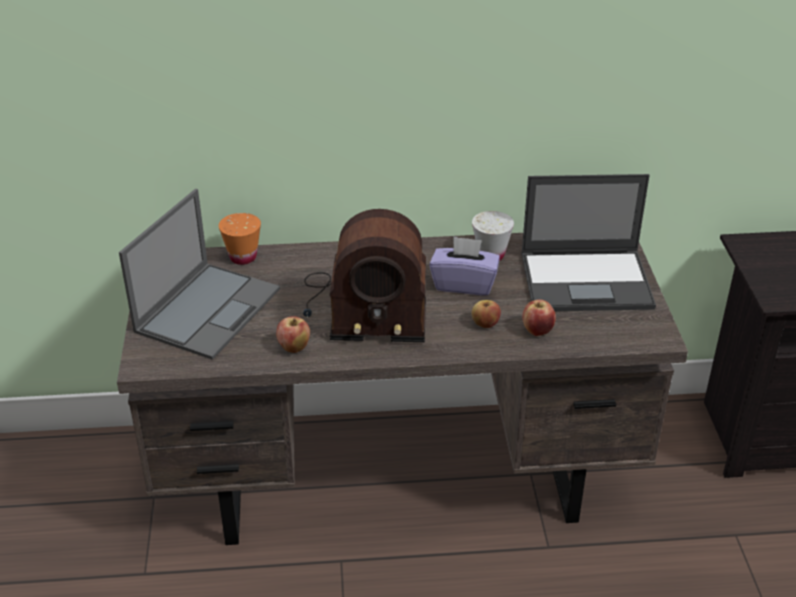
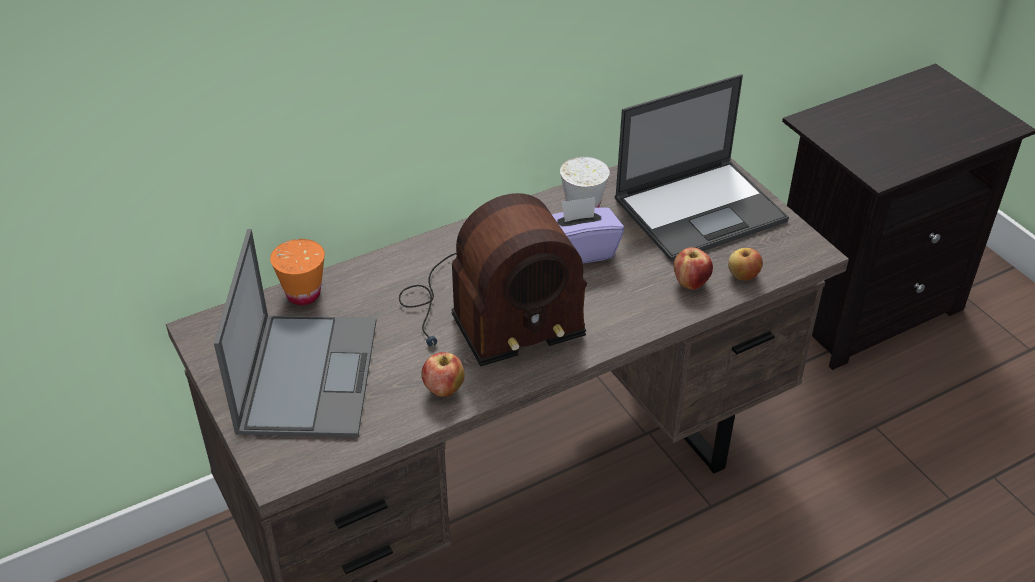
camera: 25 degrees left, 5 degrees up
apple [471,300,501,328] -> apple moved to [728,248,763,281]

